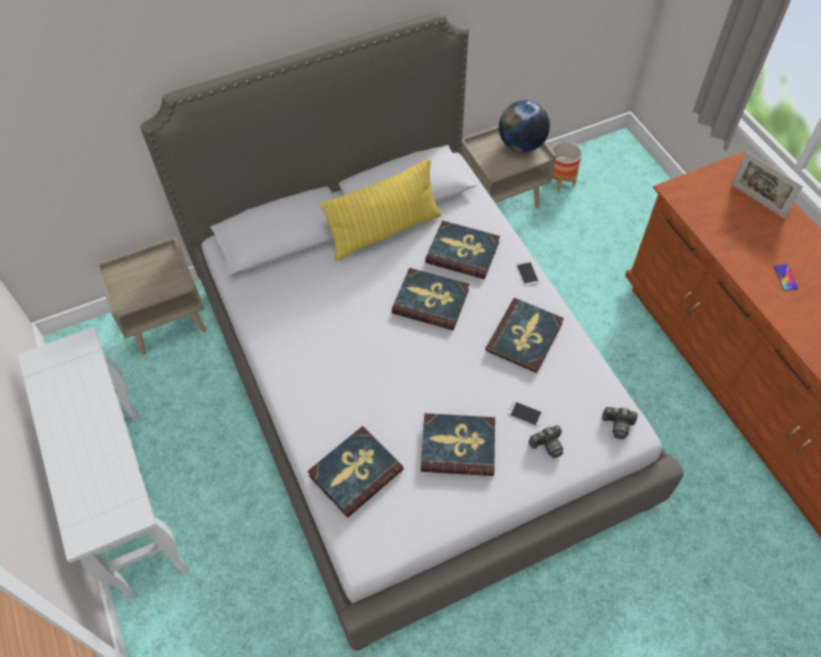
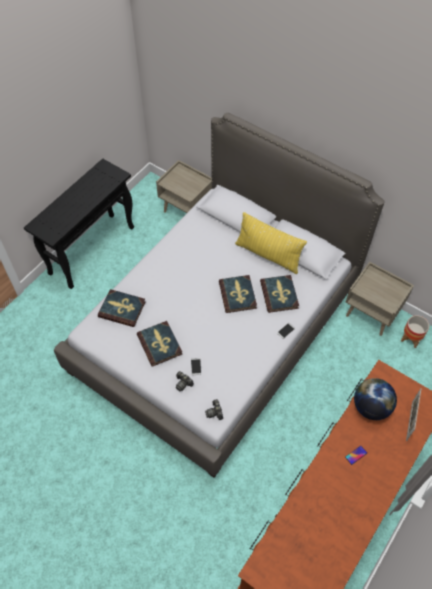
camera: 60 degrees right, 0 degrees up
white console table [18,327,189,599] -> black console table [24,158,134,289]
book [486,298,564,373] -> none
globe [499,100,550,153] -> globe moved to [354,378,397,420]

